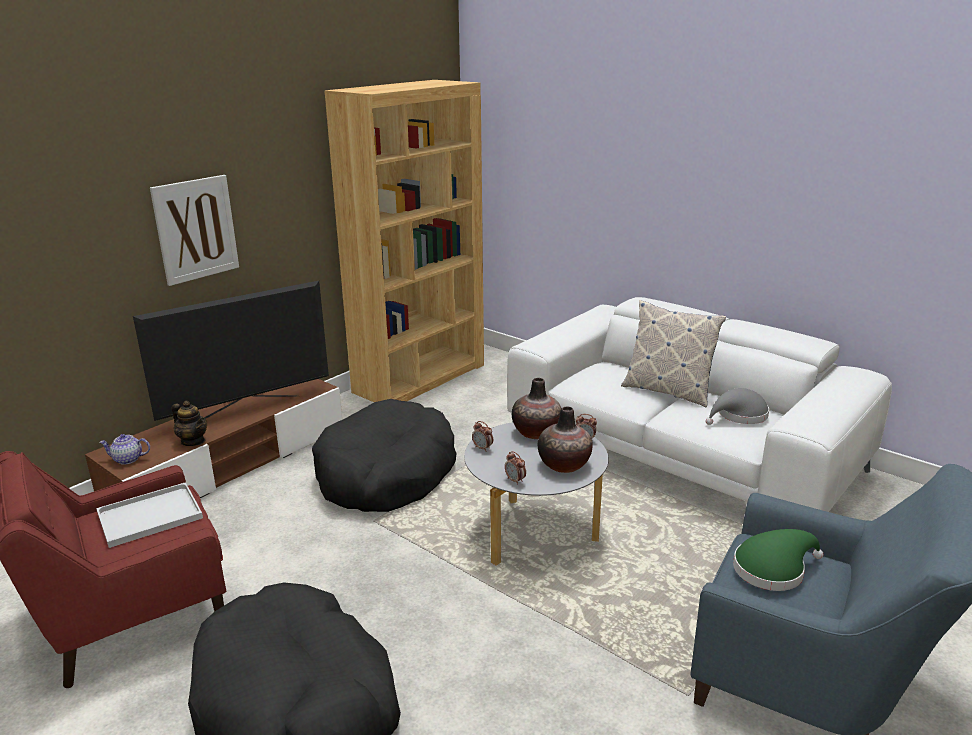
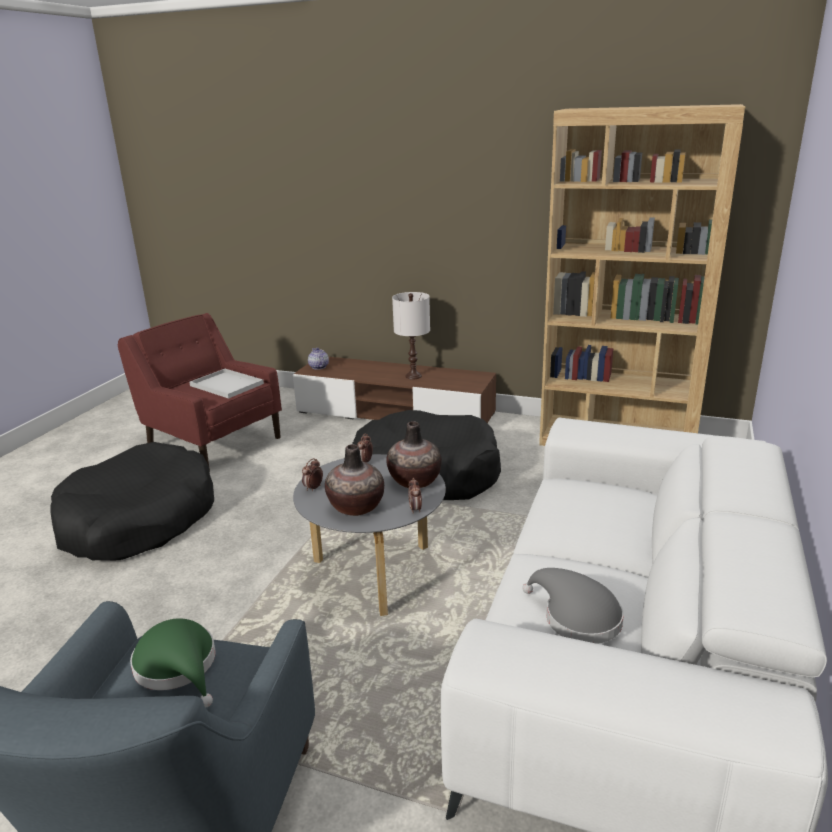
camera: 70 degrees right, 0 degrees up
television [133,281,329,421] -> white table lamp [392,292,430,380]
picture [150,175,239,286] -> none
teapot [172,401,207,446] -> none
pillow [621,300,726,407] -> none

